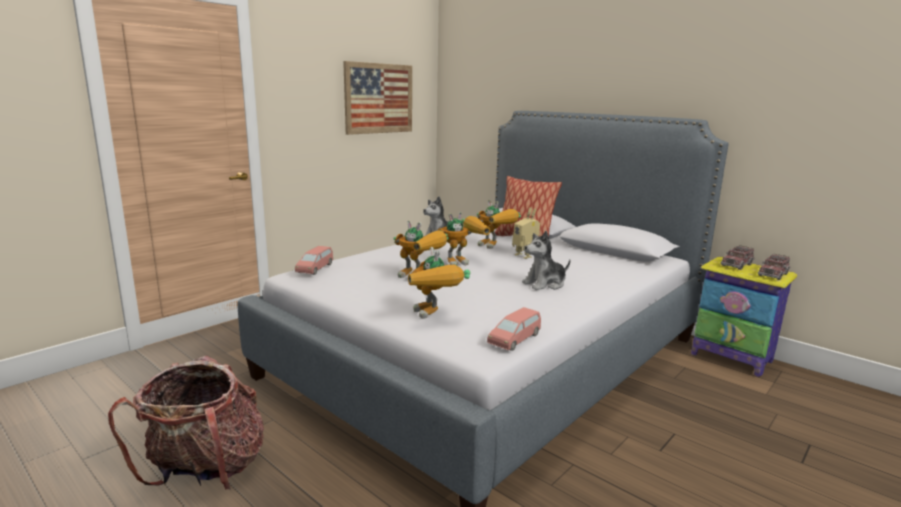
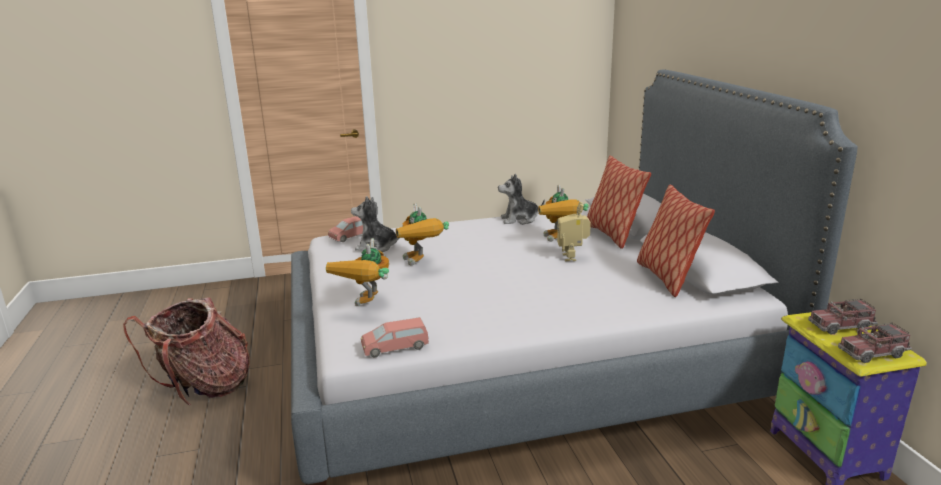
camera: 35 degrees right, 5 degrees up
picture [343,61,412,135] -> none
toy robot [437,212,491,266] -> none
plush toy [522,231,571,290] -> plush toy moved to [351,196,399,252]
none -> pillow [637,185,715,297]

